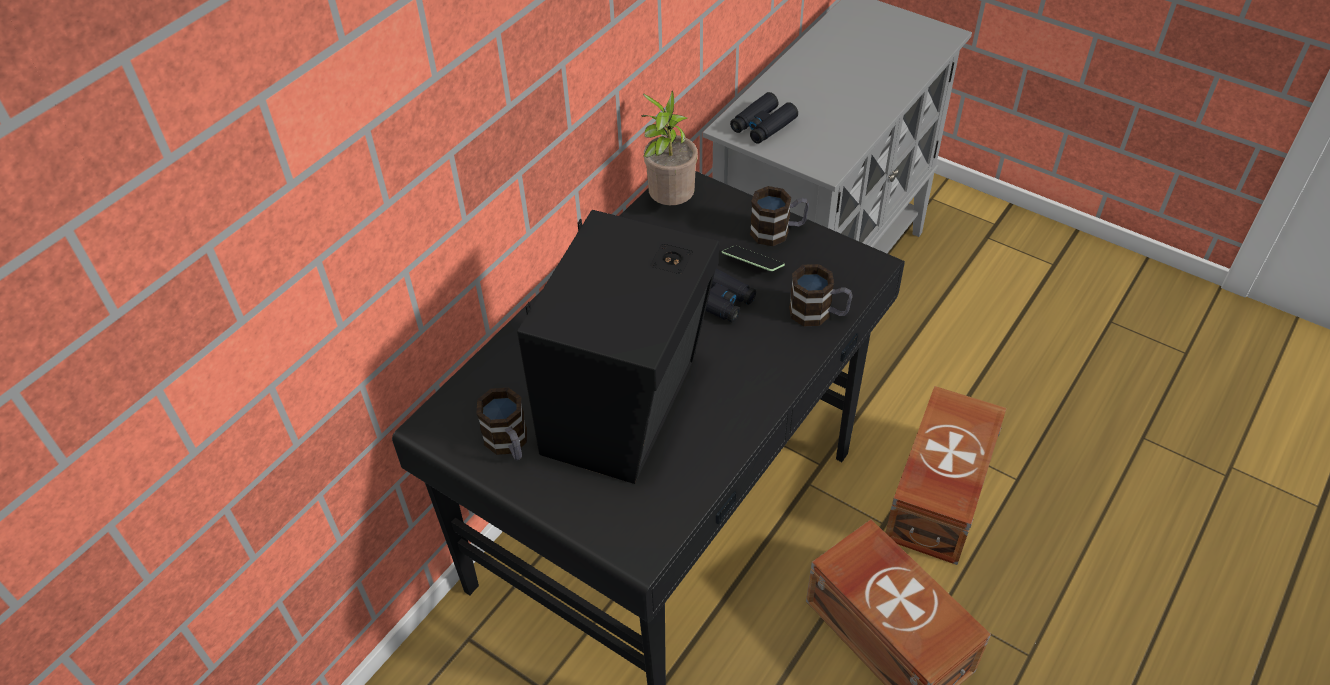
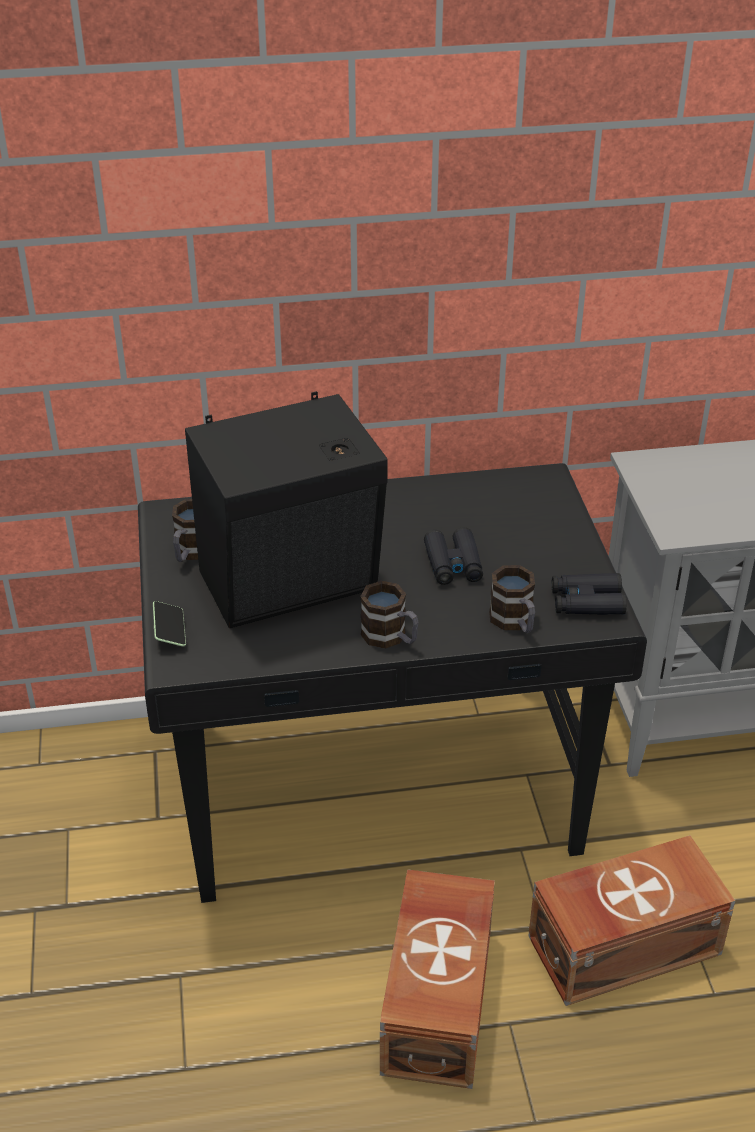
camera: 45 degrees right, 10 degrees down
potted plant [641,91,698,205] -> none
phone [722,246,785,271] -> phone moved to [153,601,186,646]
black binoculars [730,92,798,144] -> black binoculars moved to [551,573,627,615]
mug [750,186,809,246] -> mug moved to [360,581,419,649]

